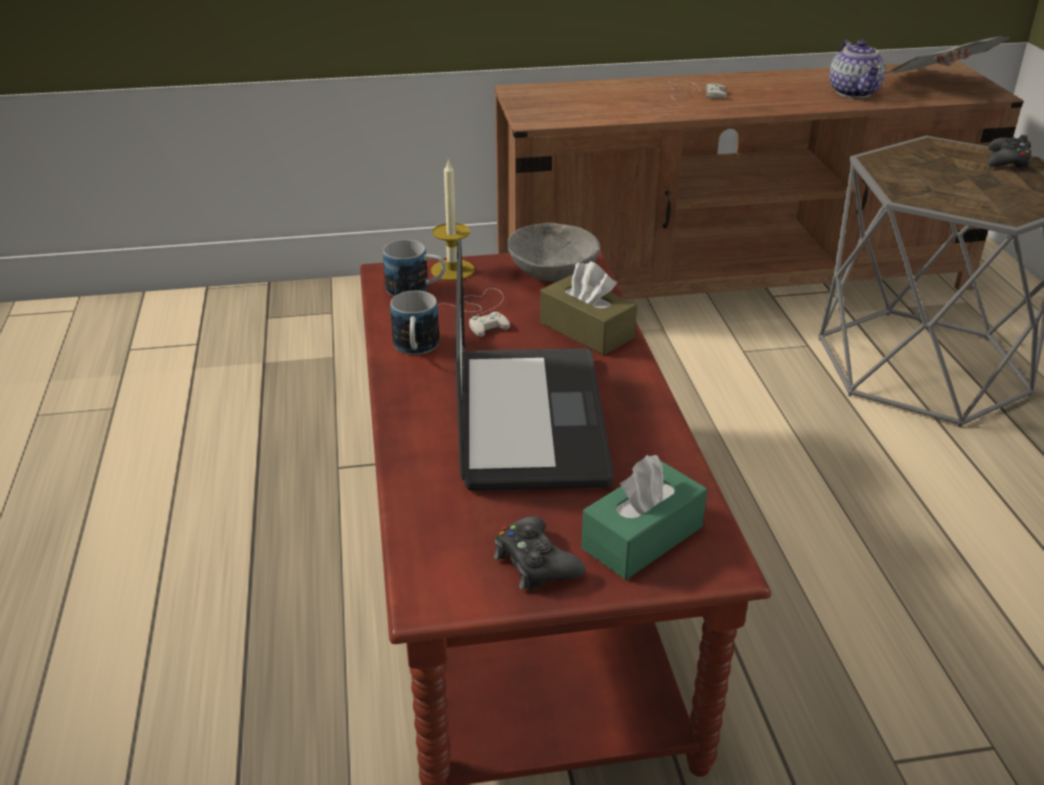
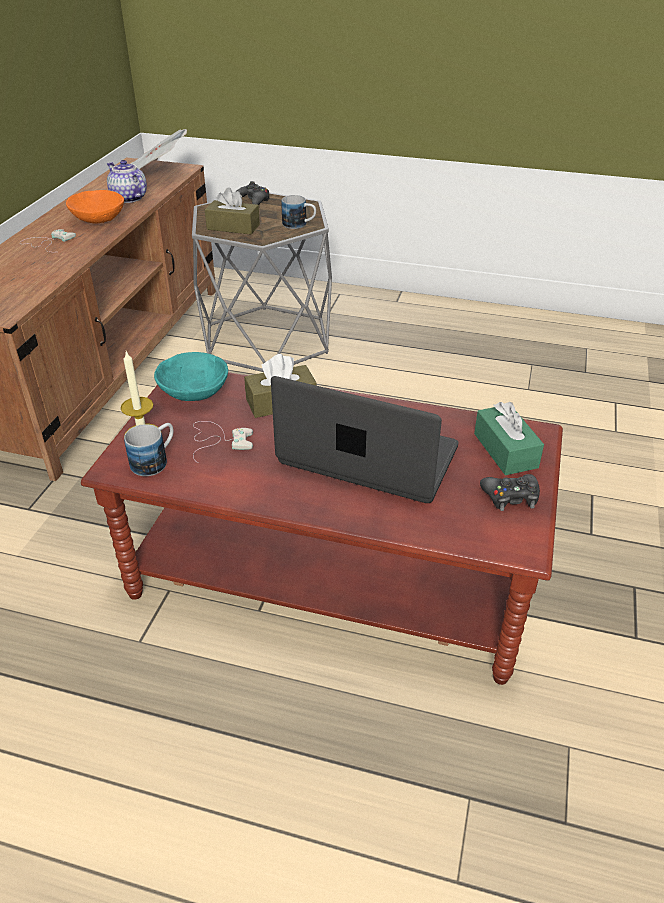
camera: 65 degrees left, 5 degrees up
mug [390,291,439,355] -> mug moved to [281,195,316,229]
grey bowl [507,223,601,282] -> turquoise bowl [154,352,228,401]
teapot [829,40,885,98] -> teapot turned 150 degrees counterclockwise [107,160,147,203]
none -> orange bowl [66,190,124,224]
none -> brown tissue box [205,187,260,235]

